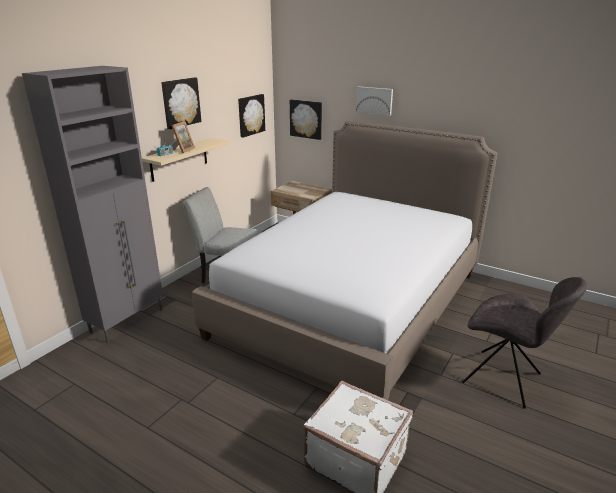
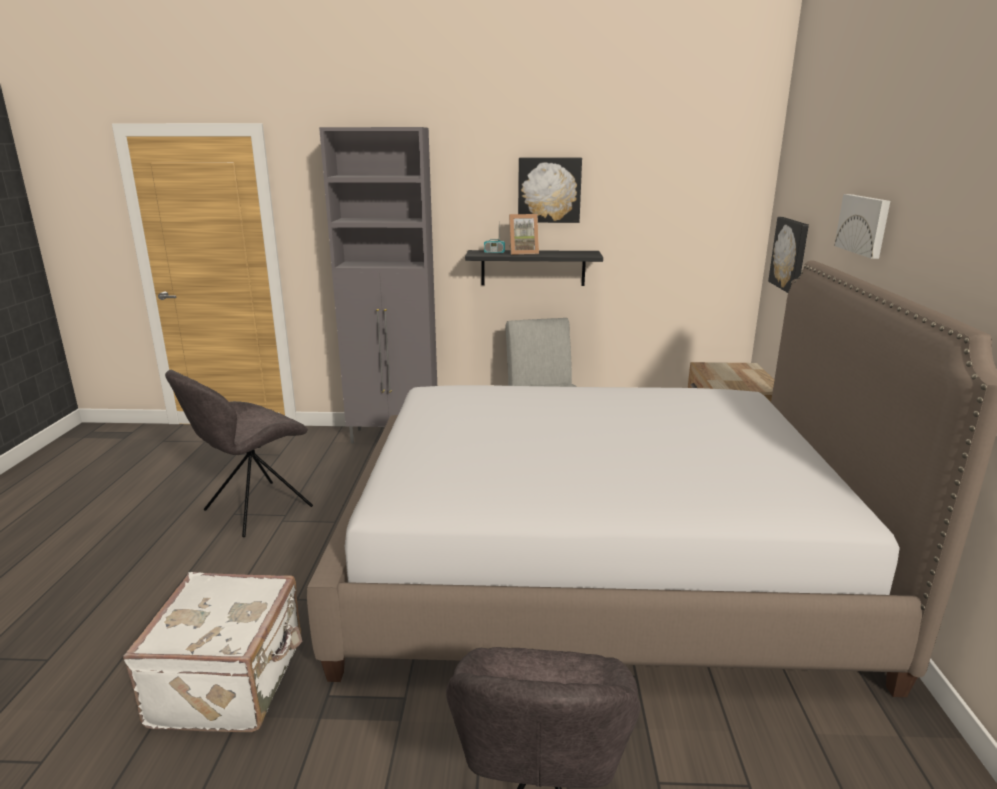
camera: 60 degrees right, 5 degrees down
beige shelf [142,138,230,182] -> black shelf [465,250,603,286]
picture [238,94,265,138] -> none
none -> grey chair [165,370,313,537]

